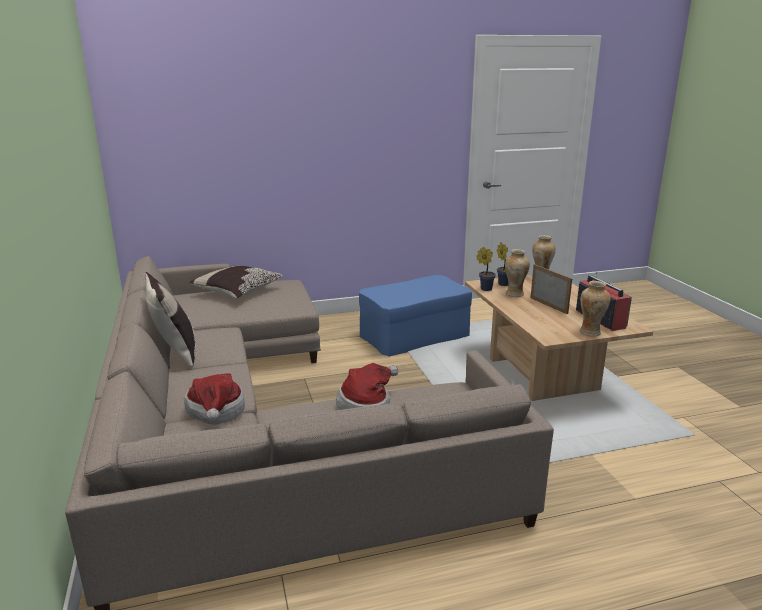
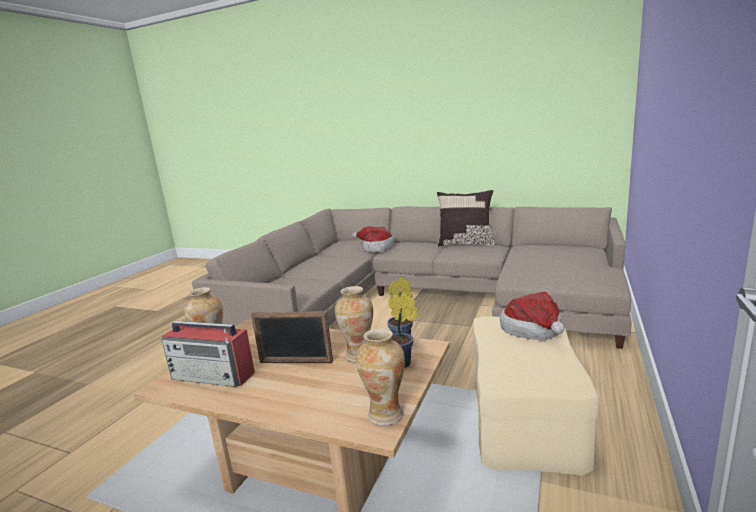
camera: 130 degrees right, 5 degrees down
pillow [189,266,283,299] -> none
hat [336,363,399,410] -> hat moved to [500,292,565,340]
blue ottoman [359,275,472,356] -> beige ottoman [473,316,598,476]

